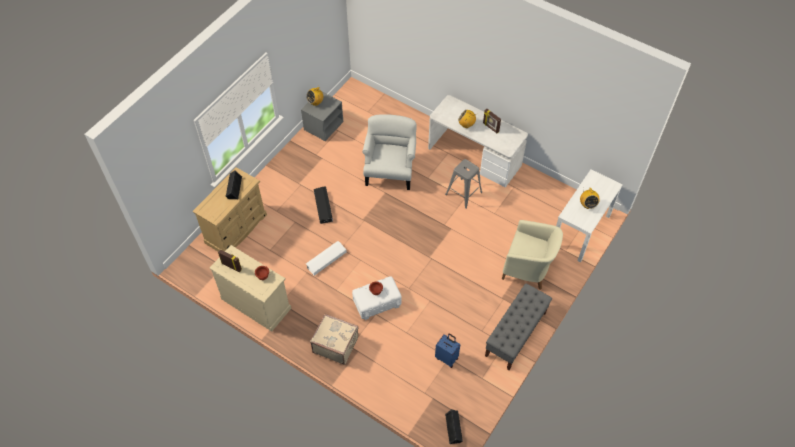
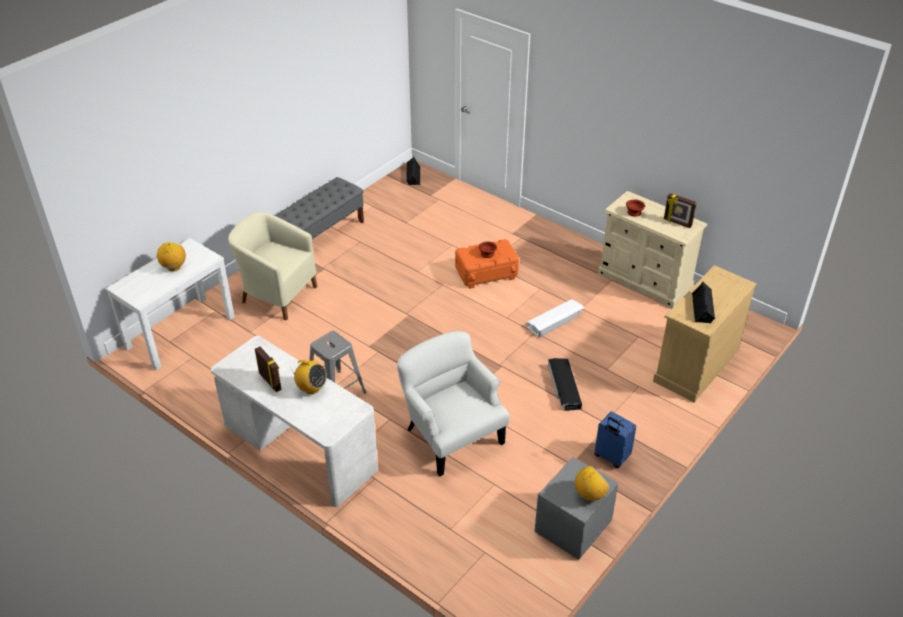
camera: 175 degrees left, 15 degrees down
beige suitcase [310,314,358,365] -> none
white storage box [352,276,402,320] -> orange storage box [455,239,519,289]
white armchair [362,114,417,190] -> white armchair turned 135 degrees clockwise [397,331,510,476]
blue suitcase [435,334,460,368] -> blue suitcase moved to [594,411,636,468]

